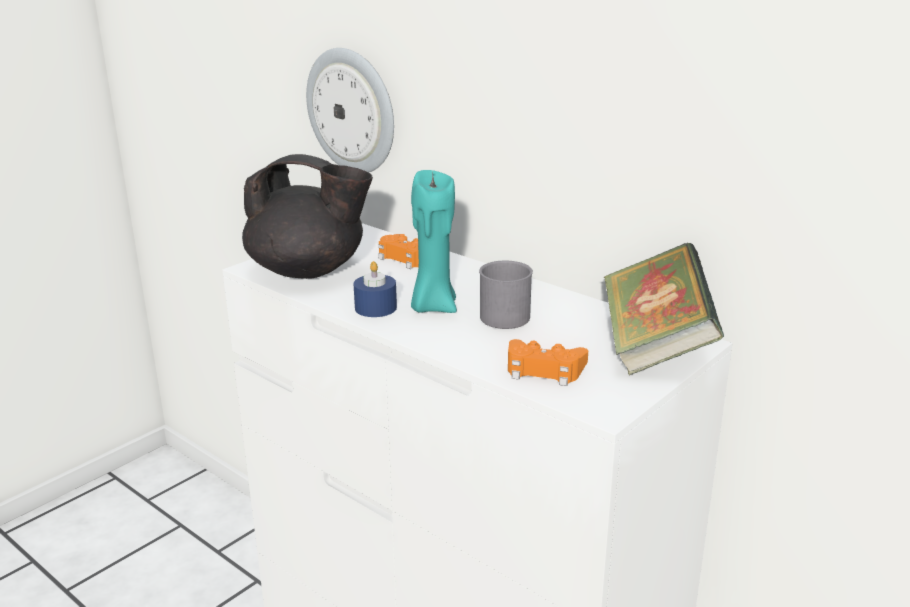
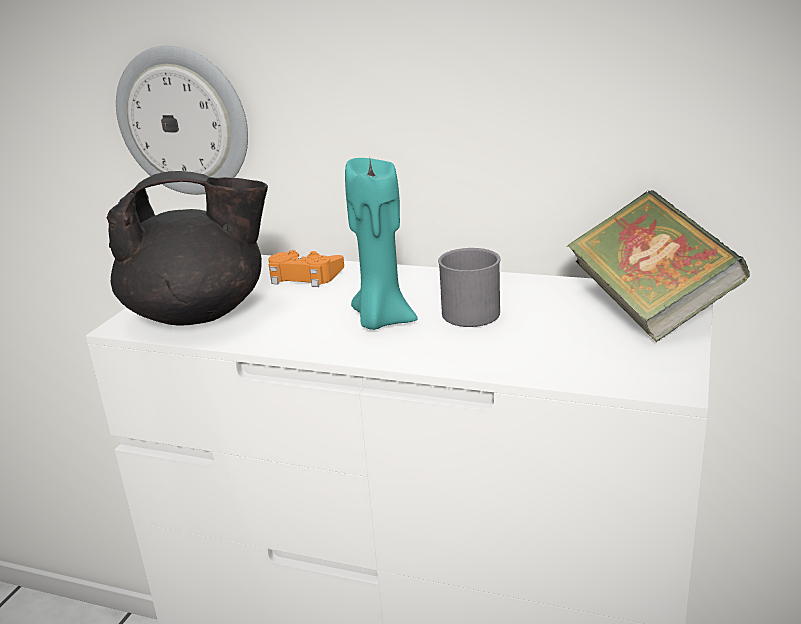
camera: 20 degrees left, 0 degrees up
blue candle [353,261,397,317] -> none
orange game controller [508,339,588,386] -> none

